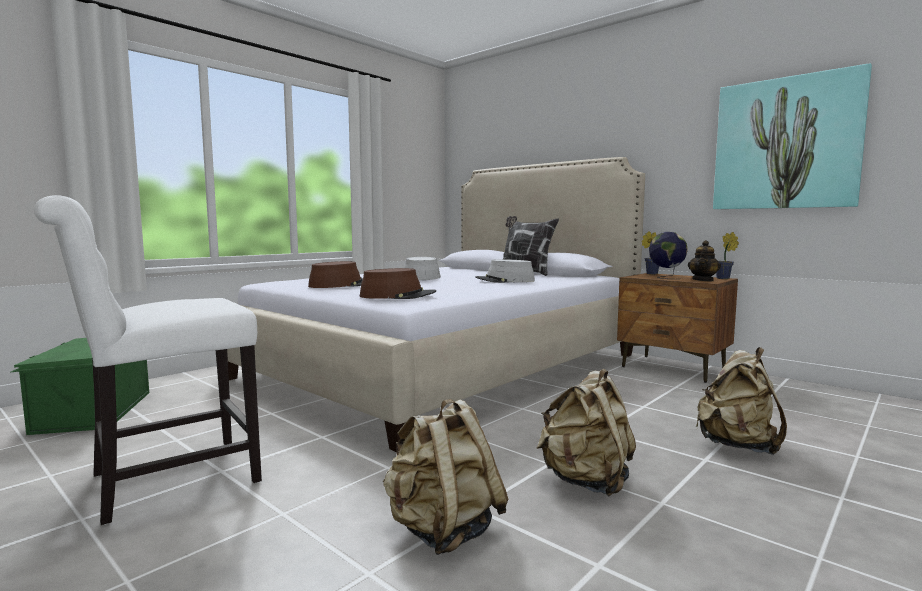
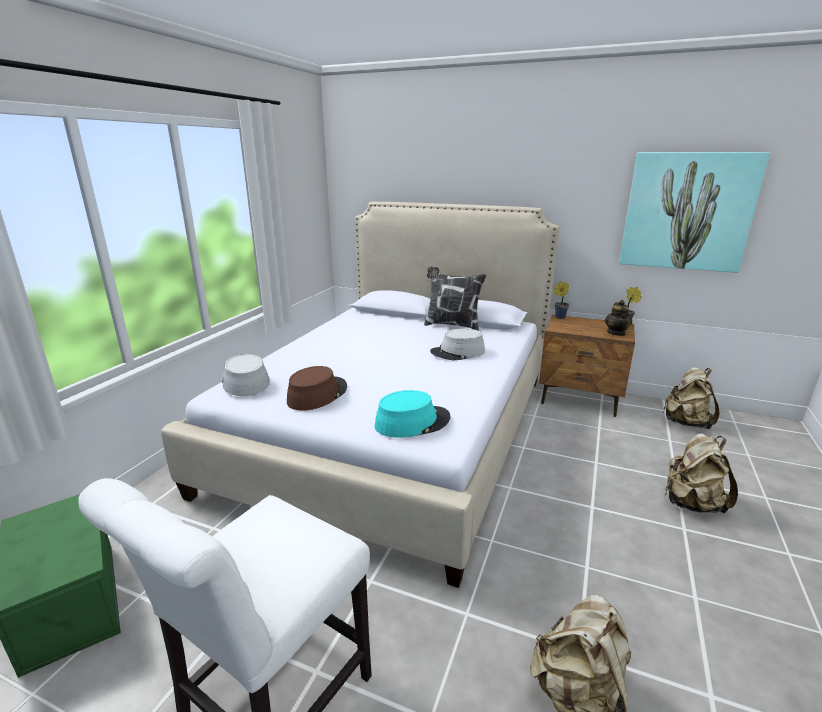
camera: 20 degrees left, 15 degrees up
brown hat [359,268,436,299] -> turquoise hat [374,390,451,438]
grey hat [404,257,441,280] -> grey hat moved to [222,354,270,396]
beige backpack [537,369,636,497] -> beige backpack moved to [663,367,720,429]
globe [649,232,688,279] -> none

